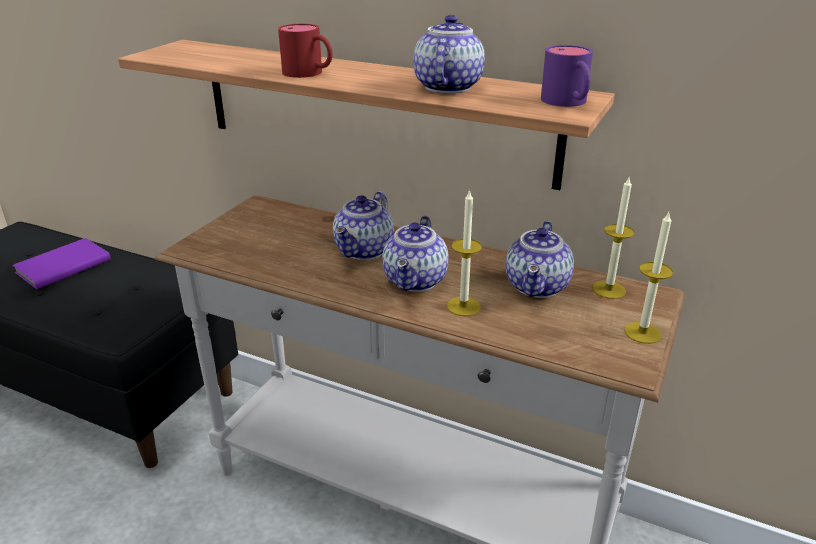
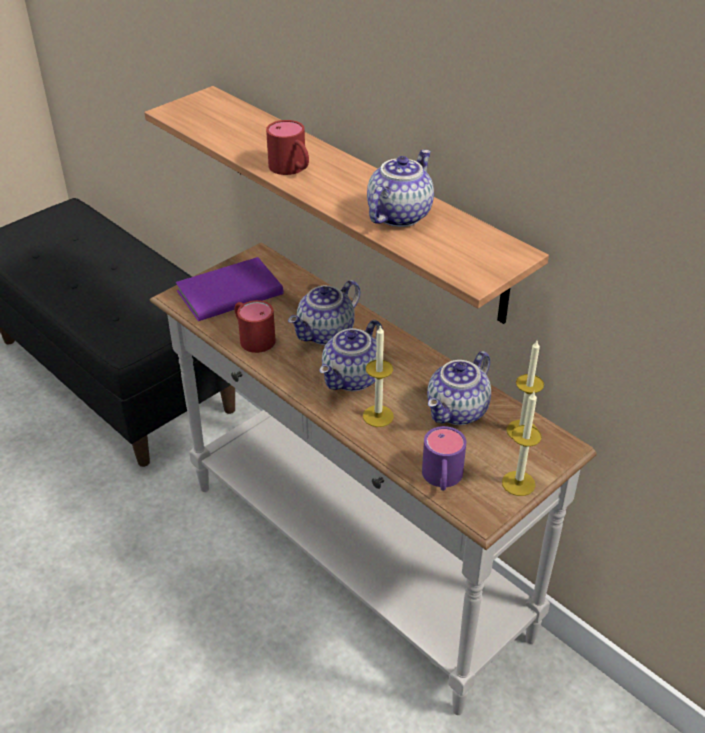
camera: 20 degrees right, 10 degrees up
purple book [12,238,111,289] -> purple book moved to [175,257,284,321]
purple mug [541,45,593,107] -> purple mug moved to [422,426,466,491]
none -> red mug [235,300,276,353]

